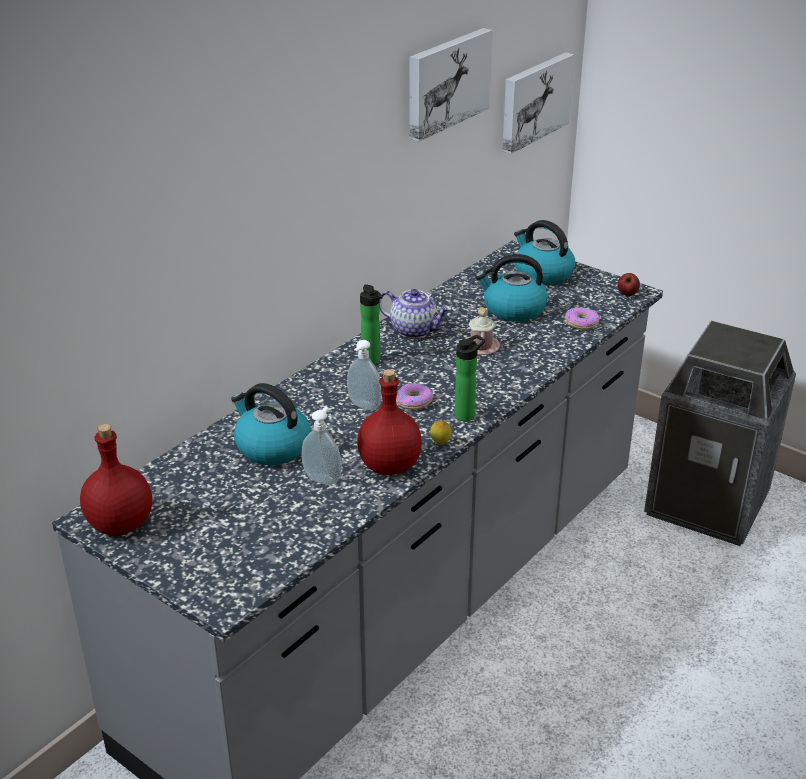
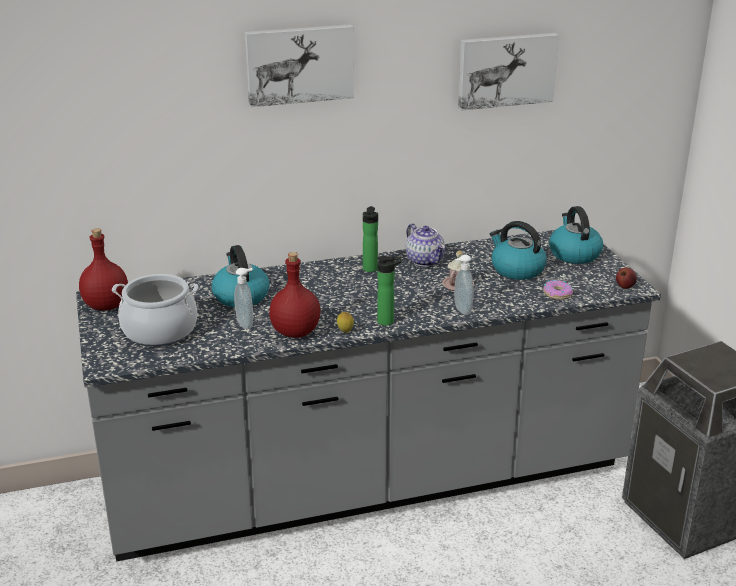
camera: 35 degrees right, 5 degrees down
soap dispenser [347,340,382,411] -> soap dispenser moved to [454,255,474,315]
donut [396,383,434,410] -> none
picture [502,52,574,154] -> picture moved to [245,24,354,107]
none -> cooking pot [112,274,198,346]

